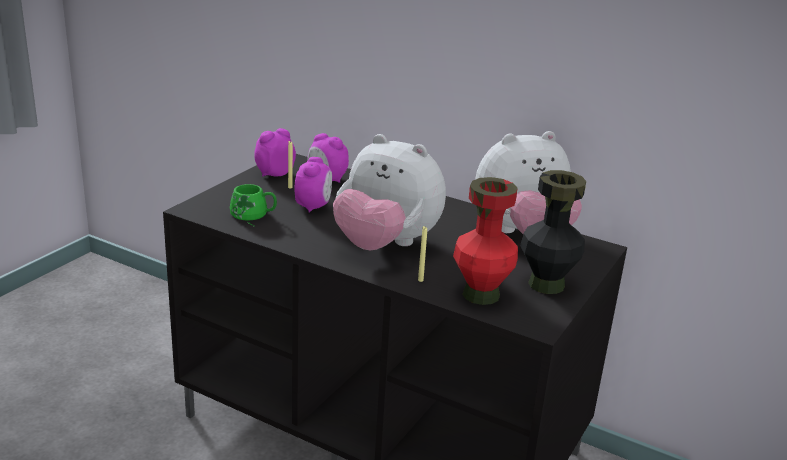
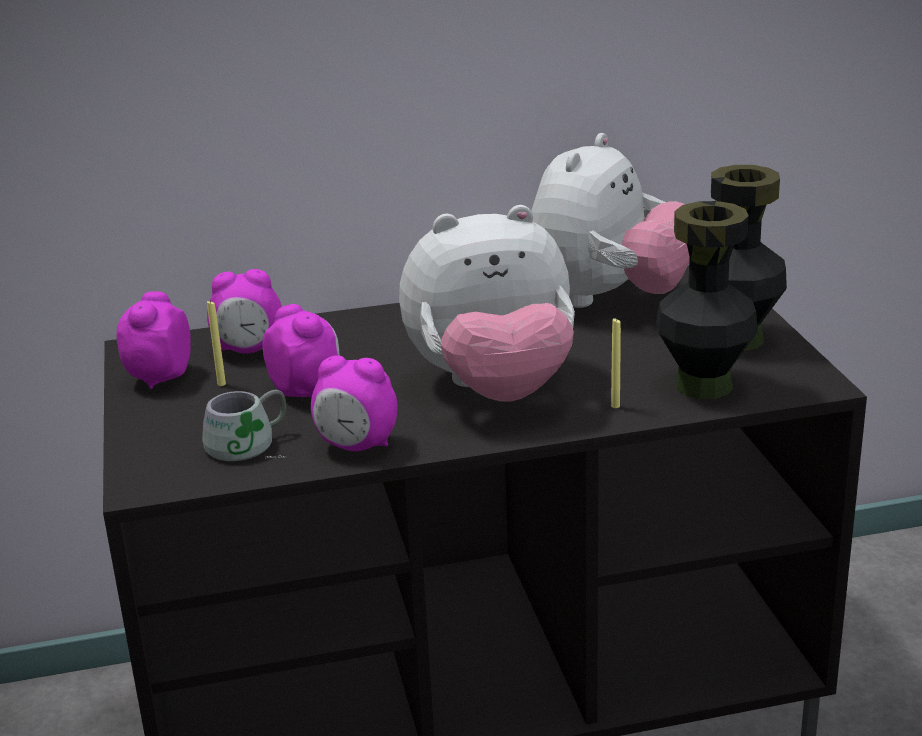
camera: 40 degrees left, 0 degrees up
green mug [230,184,277,227] -> grey mug [202,390,287,461]
red vase [453,177,518,305] -> black vase [656,201,758,399]
none -> alarm clock [311,355,397,451]

